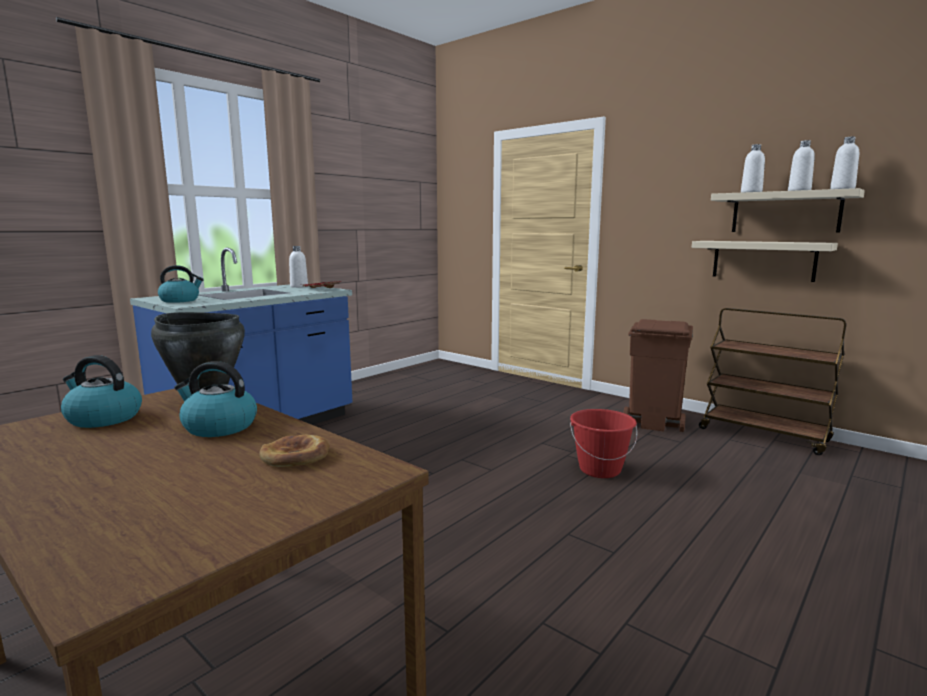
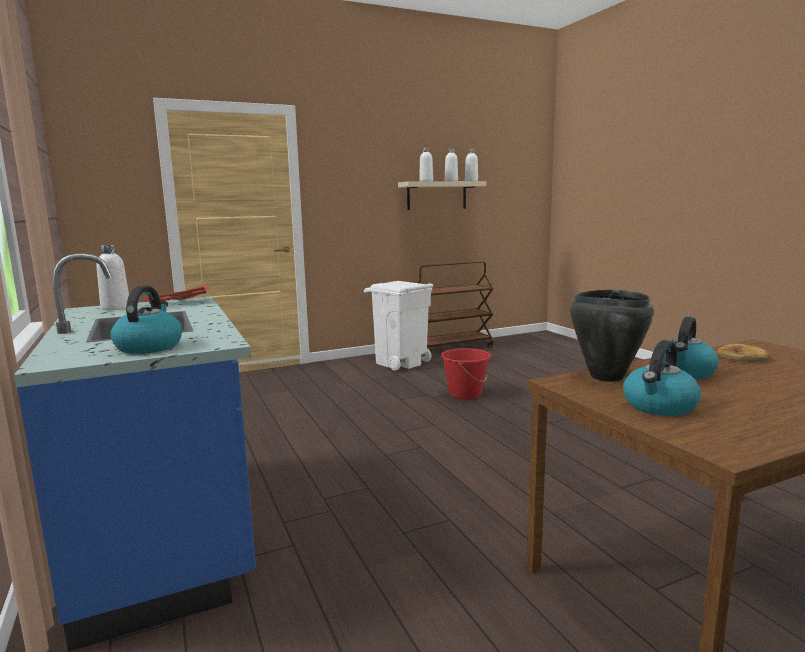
camera: 65 degrees left, 0 degrees up
brown trash can [623,319,693,432] -> white trash can [364,281,433,371]
beige shelf [692,241,838,282] -> none

